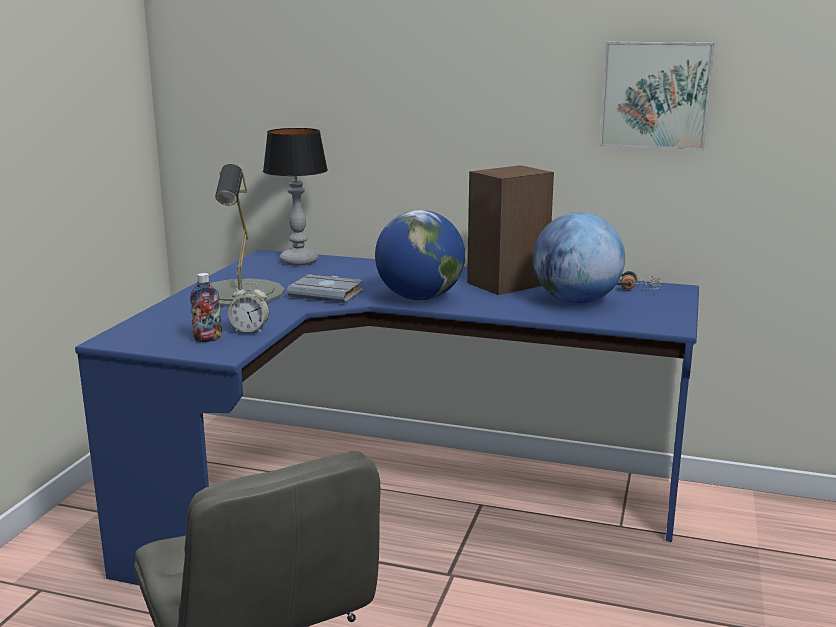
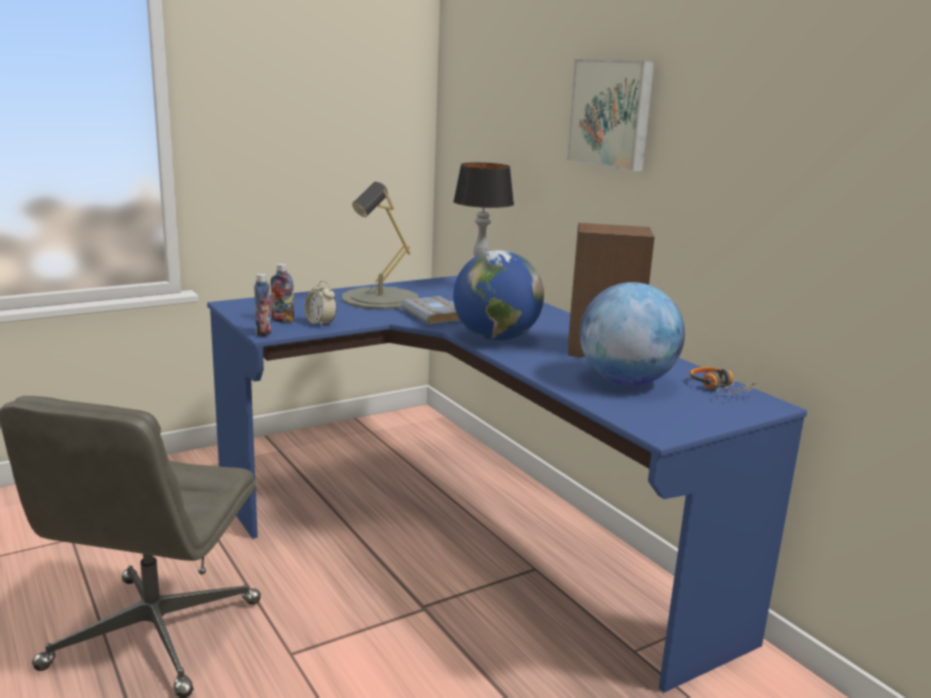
camera: 40 degrees right, 0 degrees up
picture [599,42,715,150] -> picture moved to [567,59,654,172]
none -> bottle [254,274,271,337]

